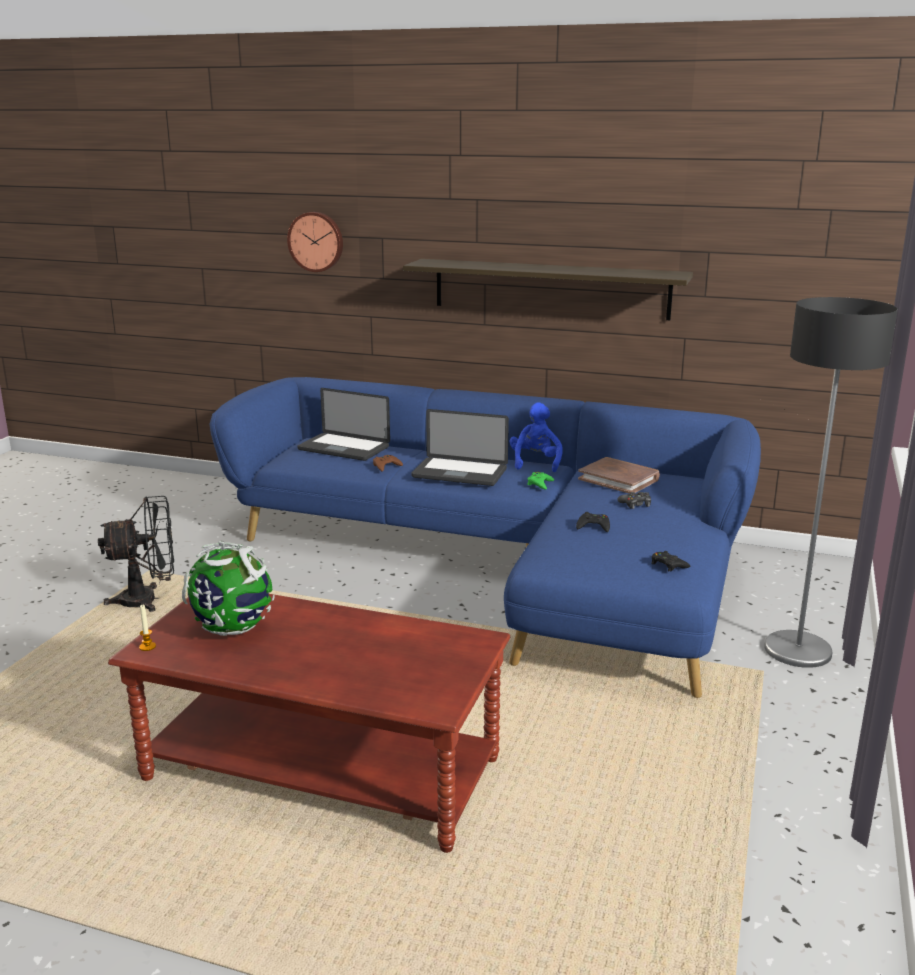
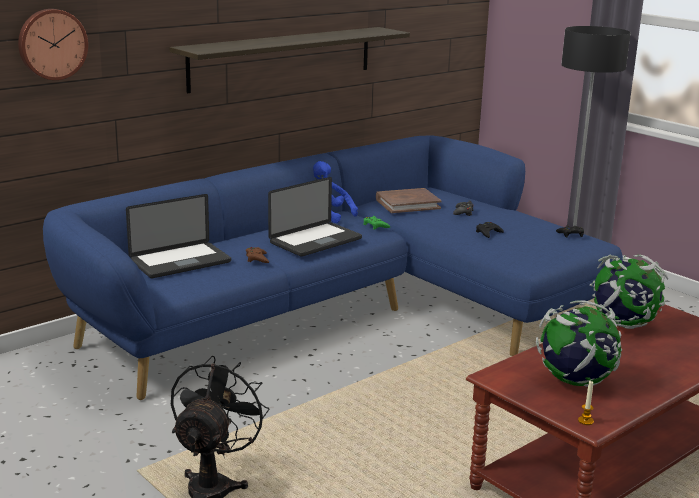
camera: 60 degrees left, 0 degrees up
none -> globe [590,255,668,329]

